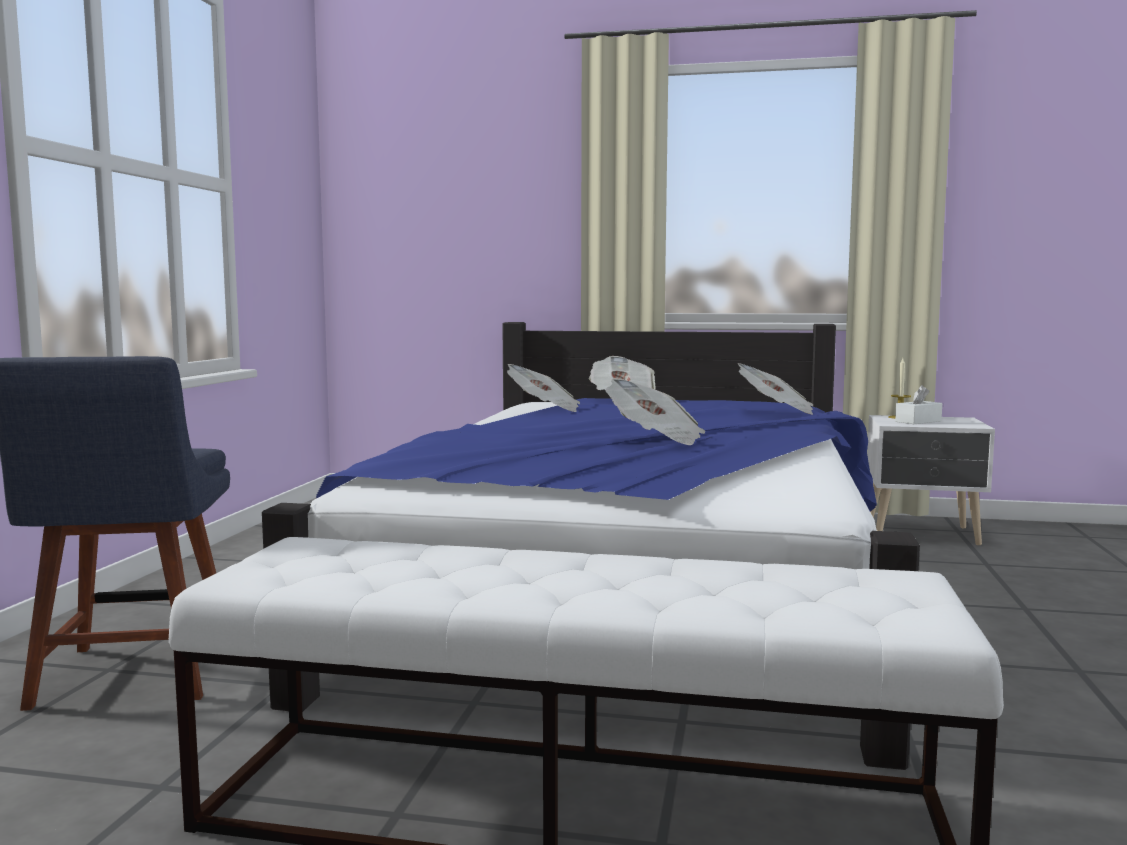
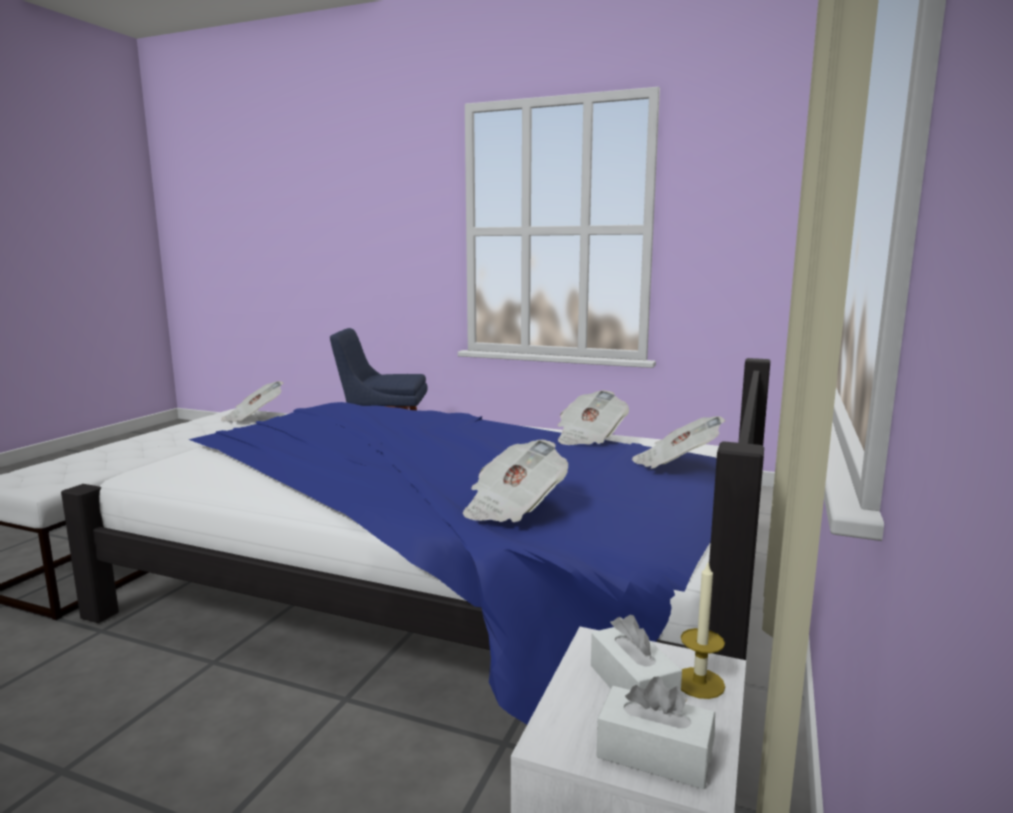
camera: 100 degrees right, 5 degrees up
newspaper [606,378,705,445] -> newspaper moved to [221,381,284,422]
none -> white tissue box [596,676,715,789]

